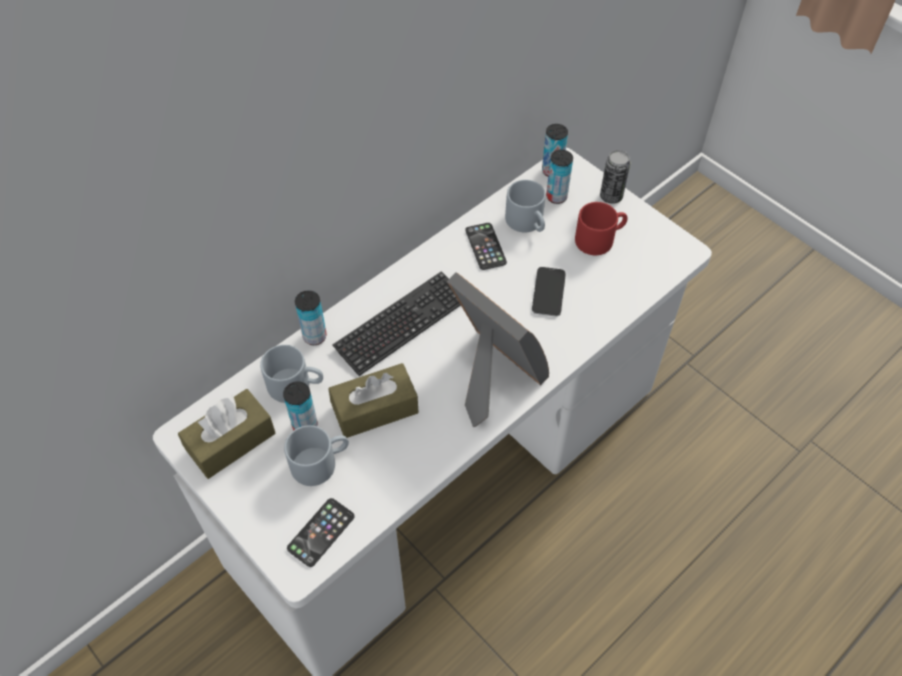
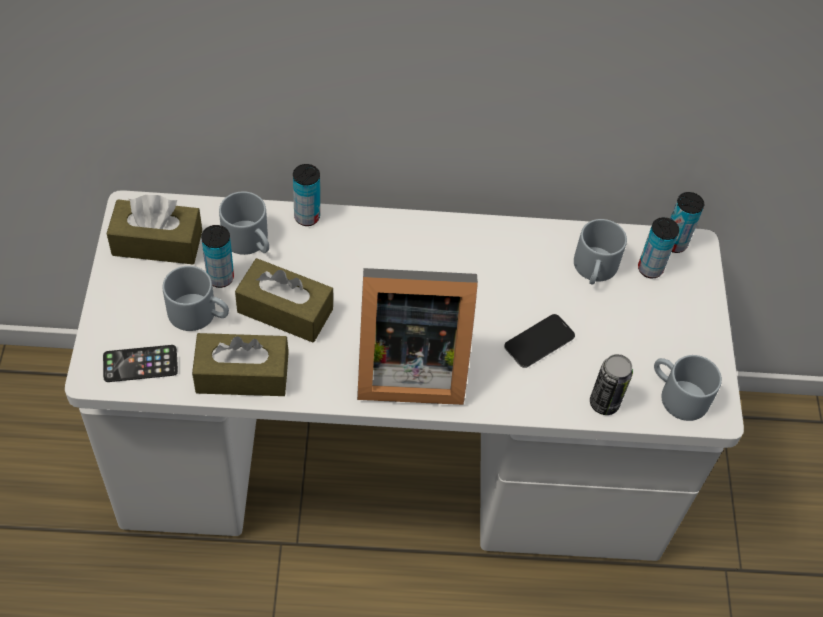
camera: 40 degrees right, 0 degrees up
keyboard [332,271,461,376] -> none
picture frame [447,272,549,427] -> picture frame turned 90 degrees clockwise [357,268,478,405]
phone [466,223,507,270] -> none
red mug [575,202,628,255] -> none
can [600,150,630,204] -> can moved to [590,354,633,415]
none -> brown tissue box [192,333,289,396]
none -> grey mug [654,355,722,421]

